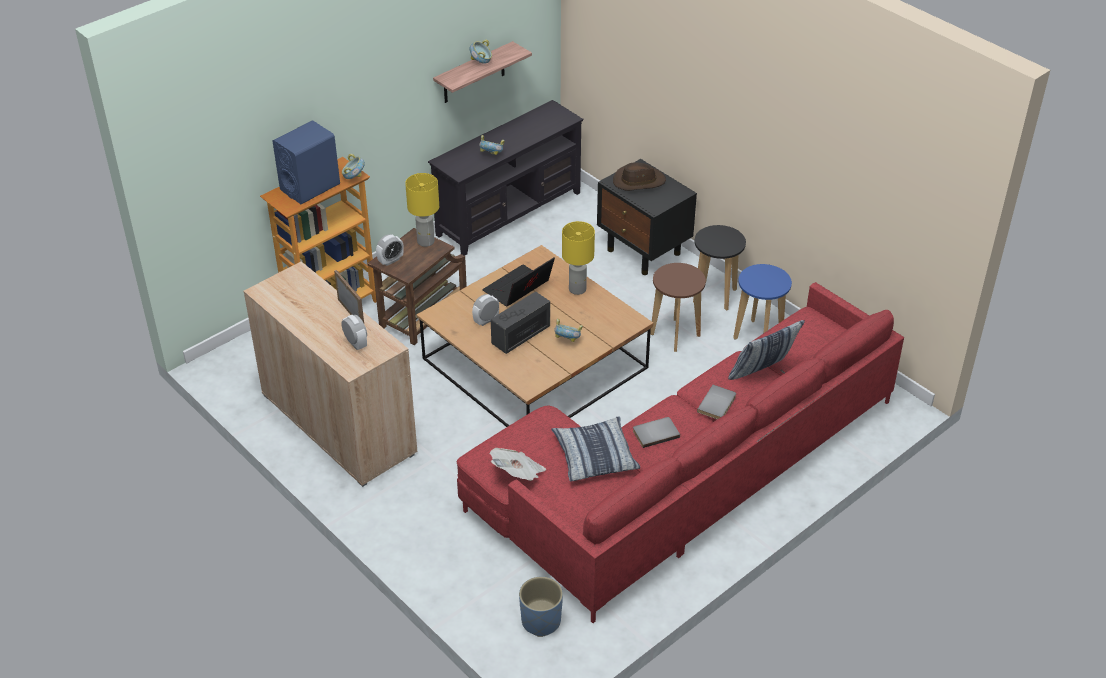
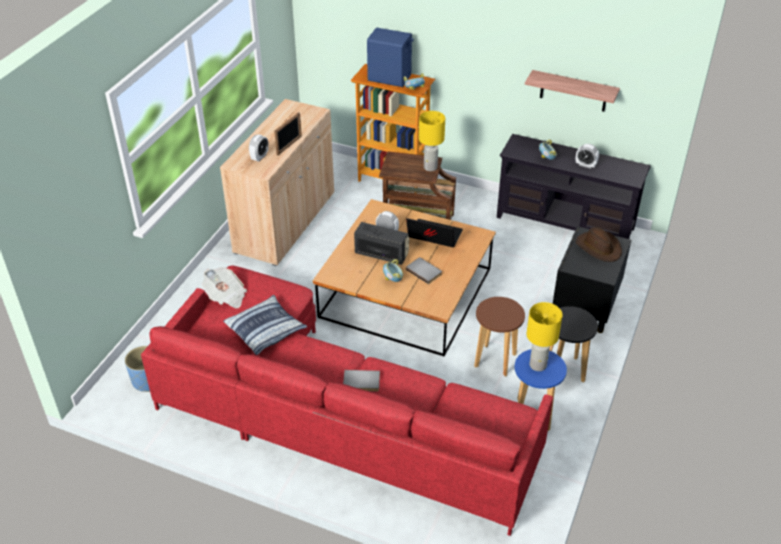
camera: 65 degrees right, 0 degrees up
alarm clock [376,234,404,266] -> alarm clock moved to [576,144,599,169]
bowl [470,40,492,63] -> none
yellow table lamp [562,221,595,295] -> yellow table lamp moved to [527,302,563,371]
grey book [633,417,680,448] -> grey book moved to [405,257,442,284]
pillow [728,320,805,380] -> none

